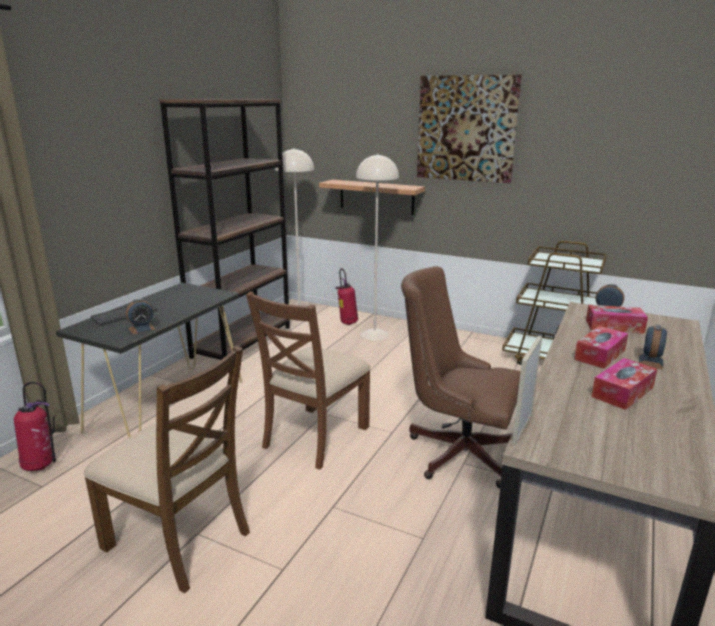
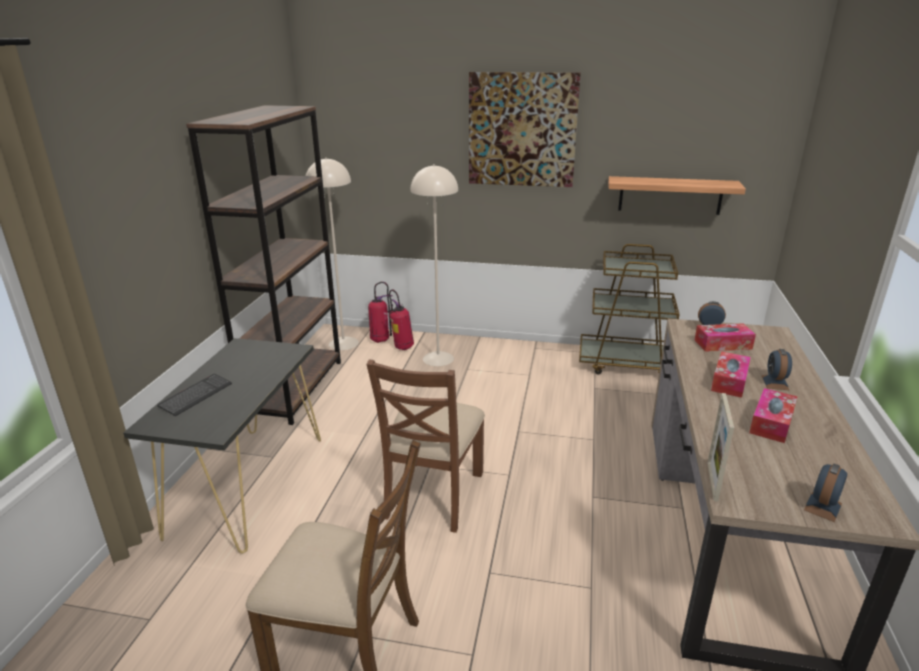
camera: 15 degrees left, 5 degrees up
fire extinguisher [14,382,56,471] -> fire extinguisher moved to [368,282,393,343]
alarm clock [126,299,156,334] -> alarm clock moved to [804,464,847,522]
shelf [319,180,425,215] -> shelf moved to [608,176,746,215]
brown office chair [401,266,521,488] -> none

